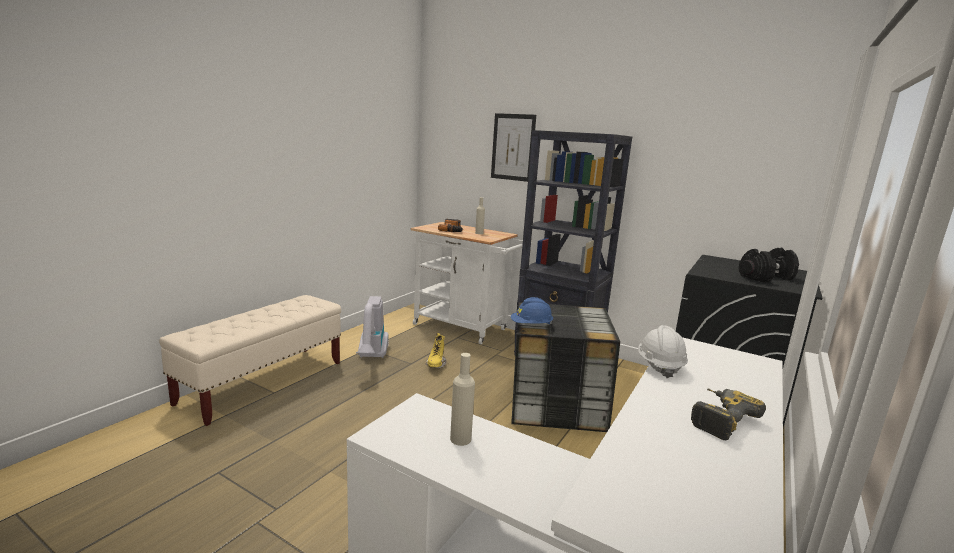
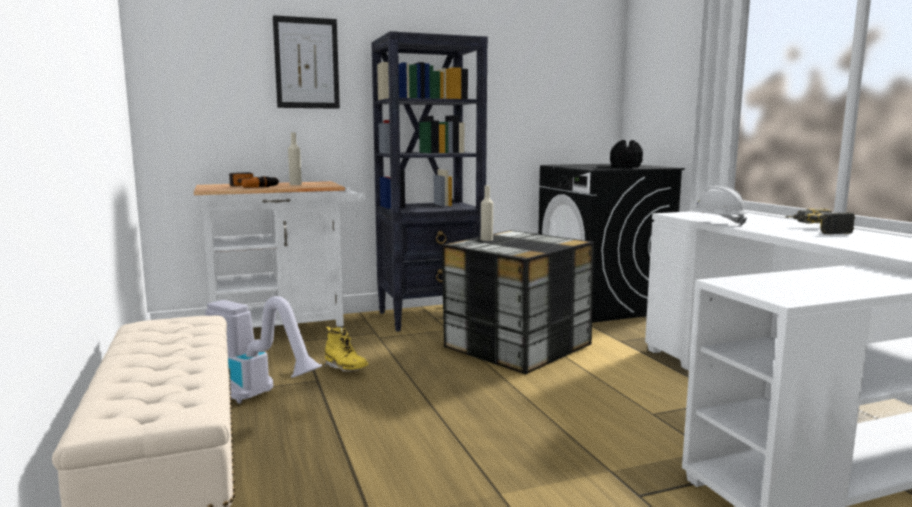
camera: 50 degrees left, 5 degrees down
beige bottle [450,353,475,446] -> beige bottle moved to [481,186,493,241]
blue hard hat [511,297,553,325] -> none

